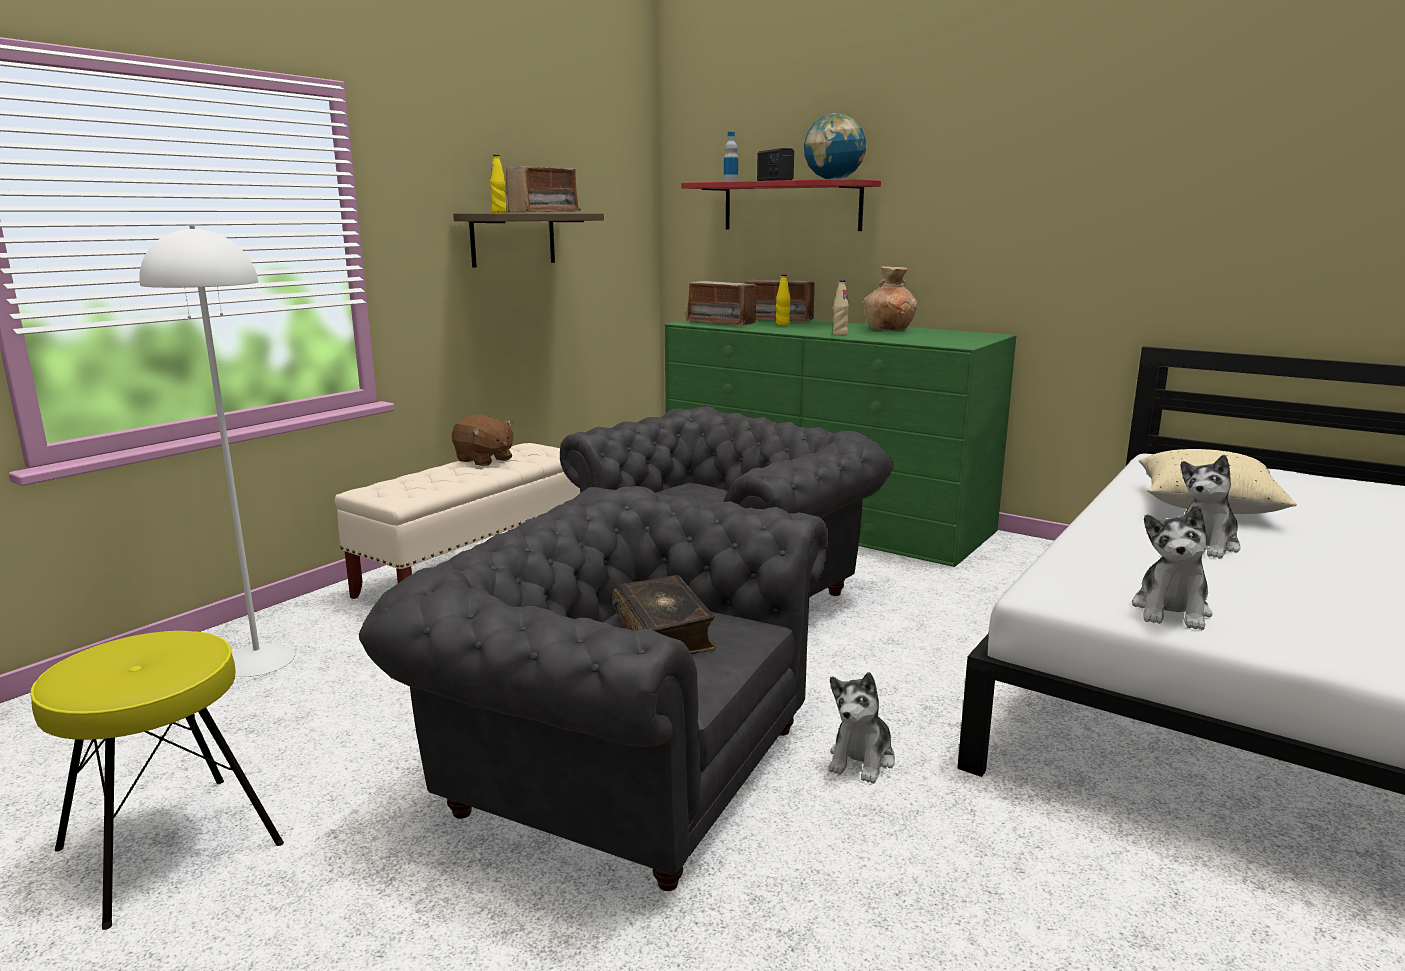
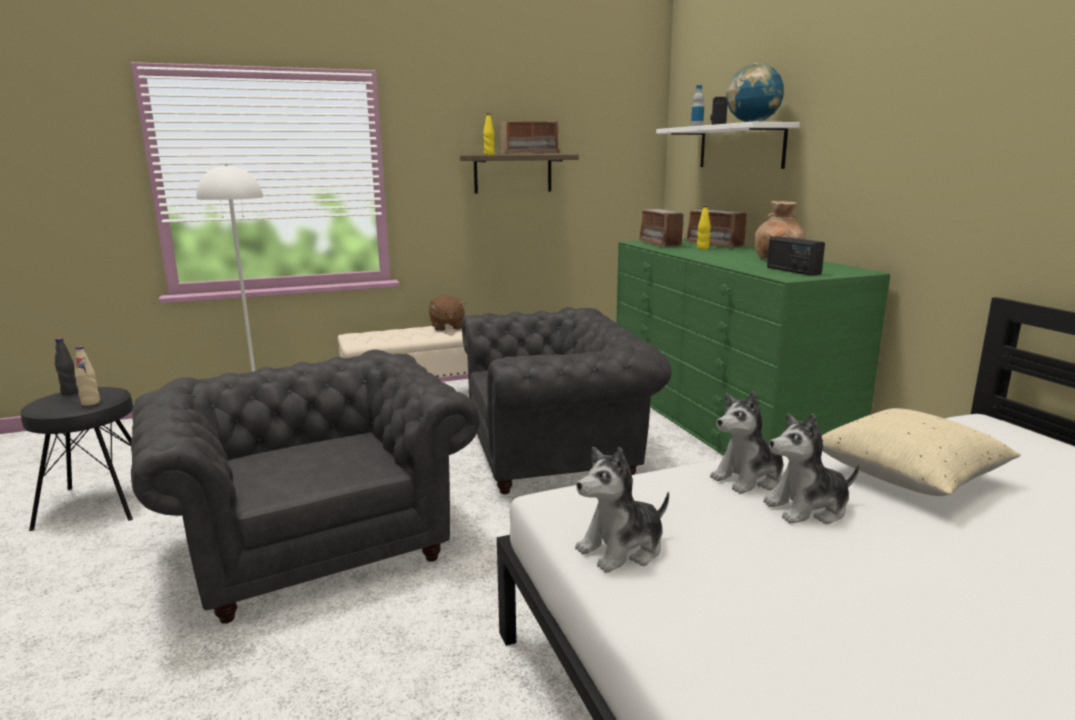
camera: 35 degrees right, 0 degrees up
yellow stool [30,631,284,930] -> black stool [20,387,133,531]
book [612,575,717,654] -> none
red shelf [681,179,881,231] -> white shelf [656,122,800,169]
plush toy [828,672,895,784] -> plush toy moved to [710,392,784,494]
beige bottle [833,280,849,336] -> beige bottle moved to [75,346,100,406]
none -> black bottle [55,338,79,395]
none -> radio [767,236,825,276]

